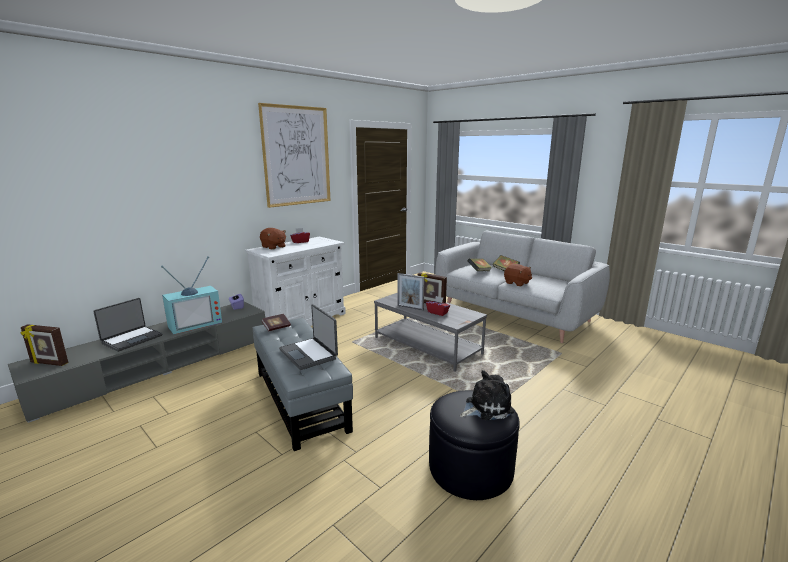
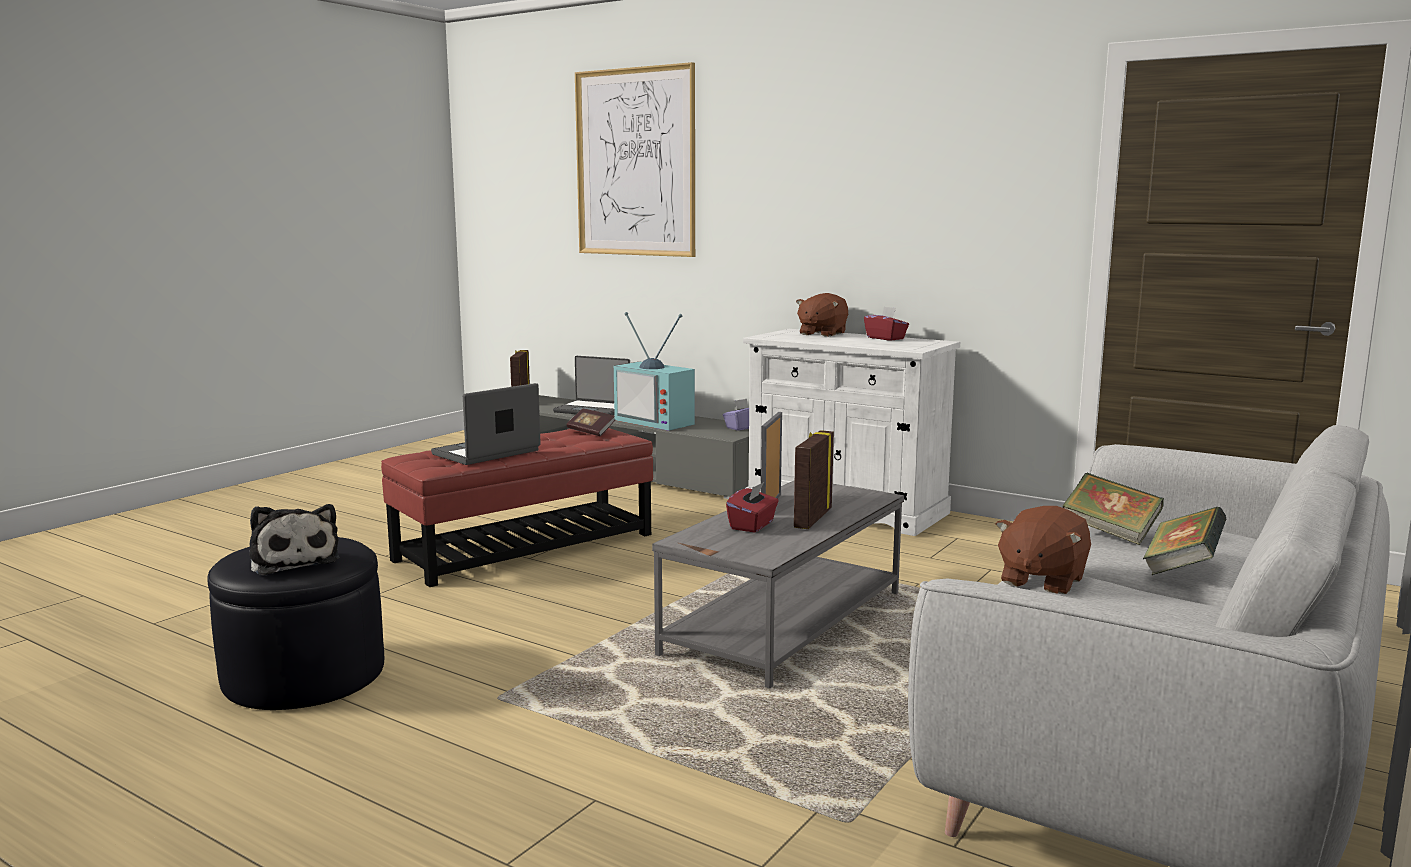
camera: 80 degrees right, 5 degrees down
grey ottoman [253,318,353,451] -> red ottoman [381,428,653,587]
picture [258,103,331,208] -> picture moved to [575,62,695,257]

